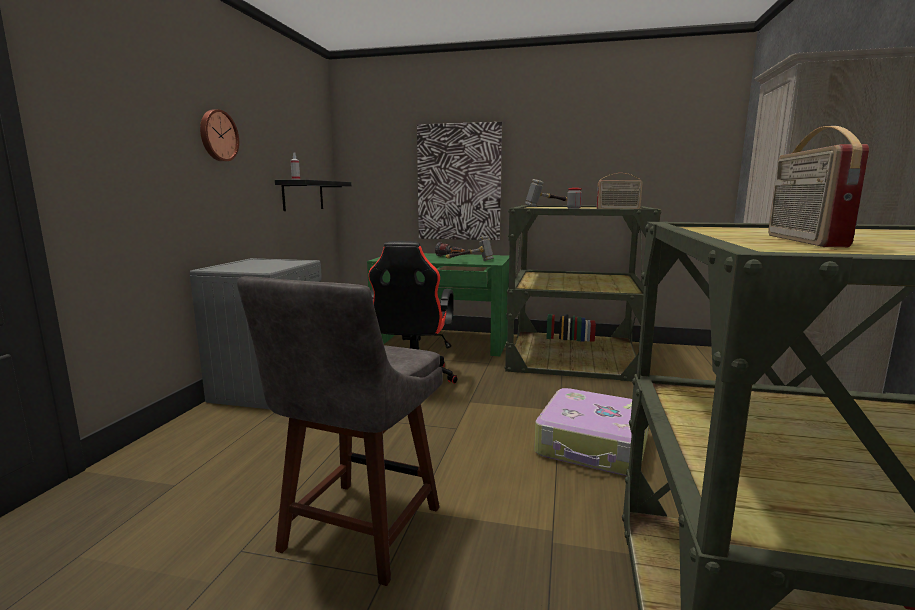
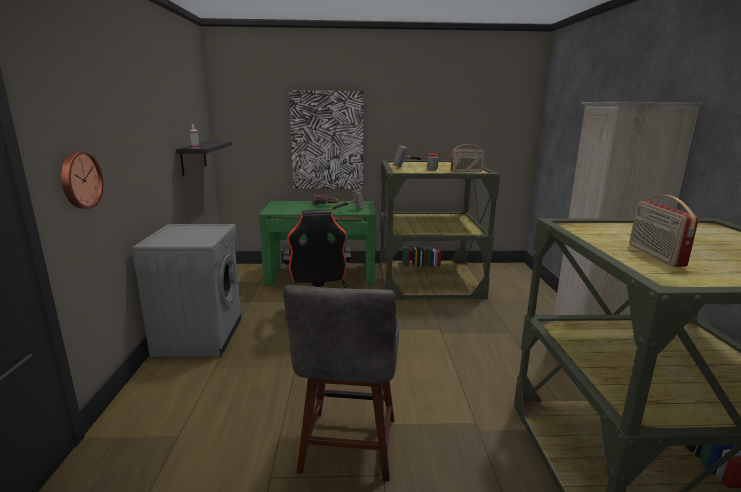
camera: 15 degrees left, 5 degrees up
wall clock [200,109,239,161] -> wall clock moved to [61,151,103,209]
suitcase [534,388,649,476] -> none

